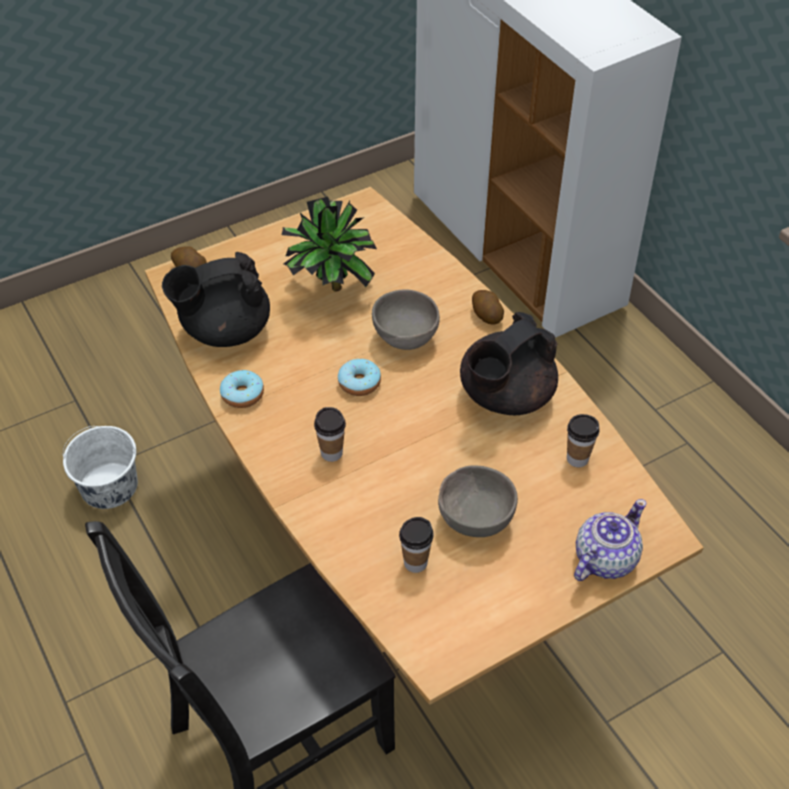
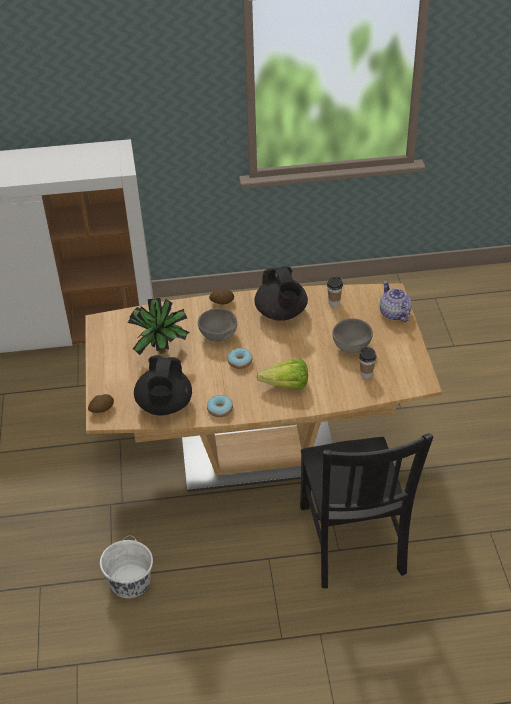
camera: 65 degrees left, 5 degrees down
cup [314,407,346,462] -> lettuce [257,359,308,389]

